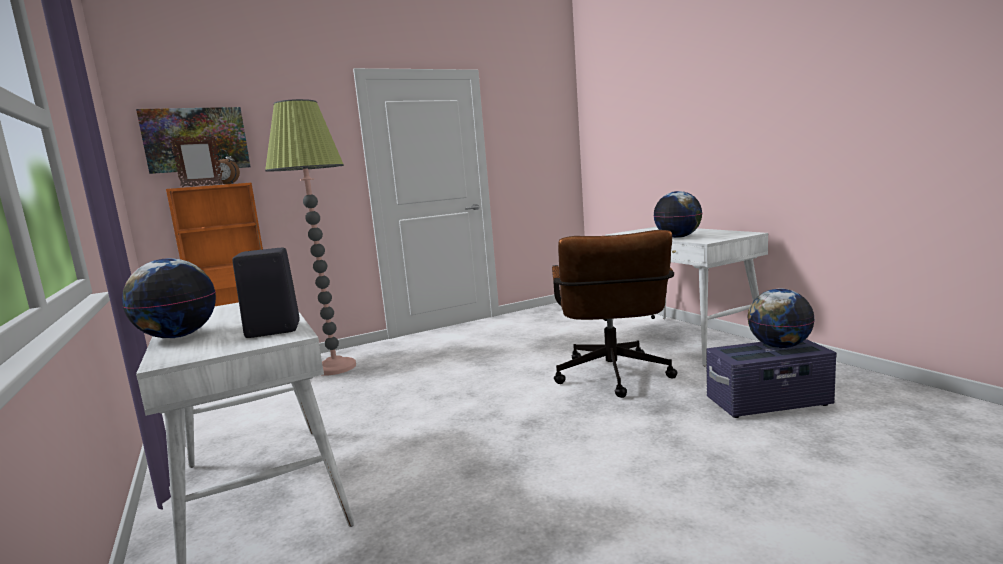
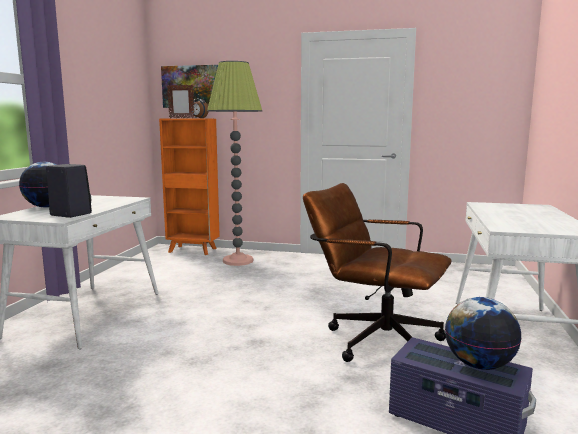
camera: 40 degrees right, 0 degrees up
brown office chair [552,230,677,398] -> brown office chair turned 75 degrees clockwise [303,183,451,362]
globe [653,191,702,238] -> none

